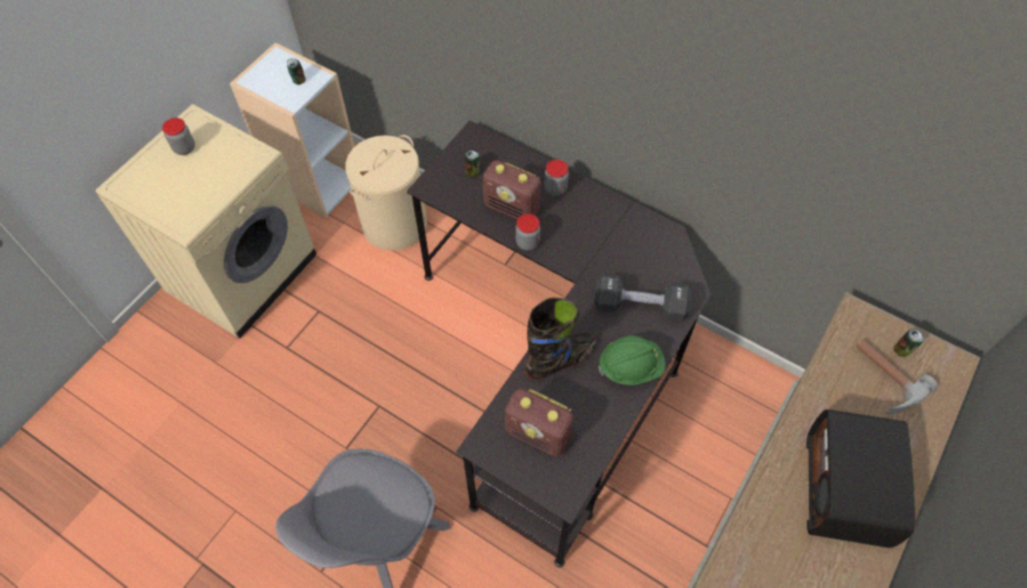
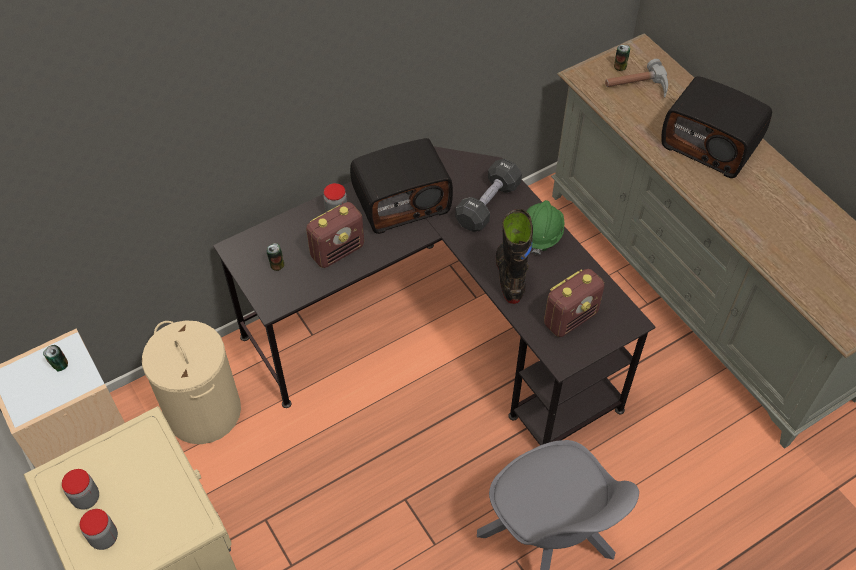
camera: 65 degrees left, 5 degrees down
jar [516,214,540,251] -> jar moved to [80,509,118,550]
none -> radio [350,138,453,234]

